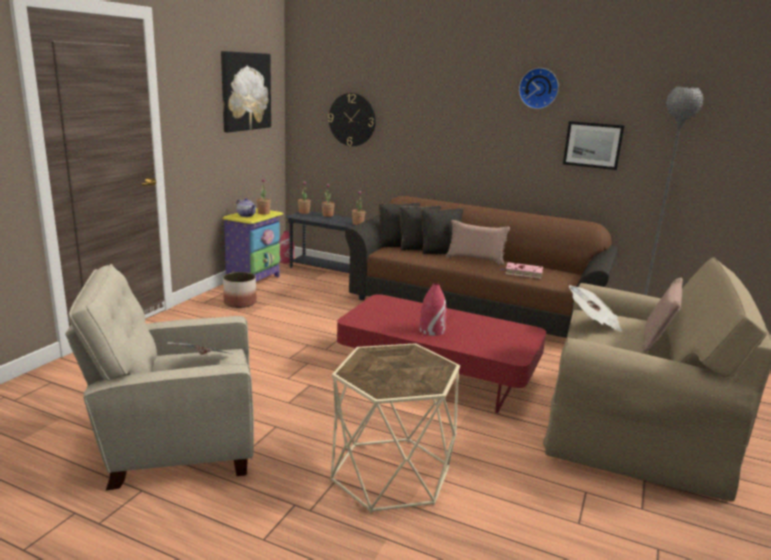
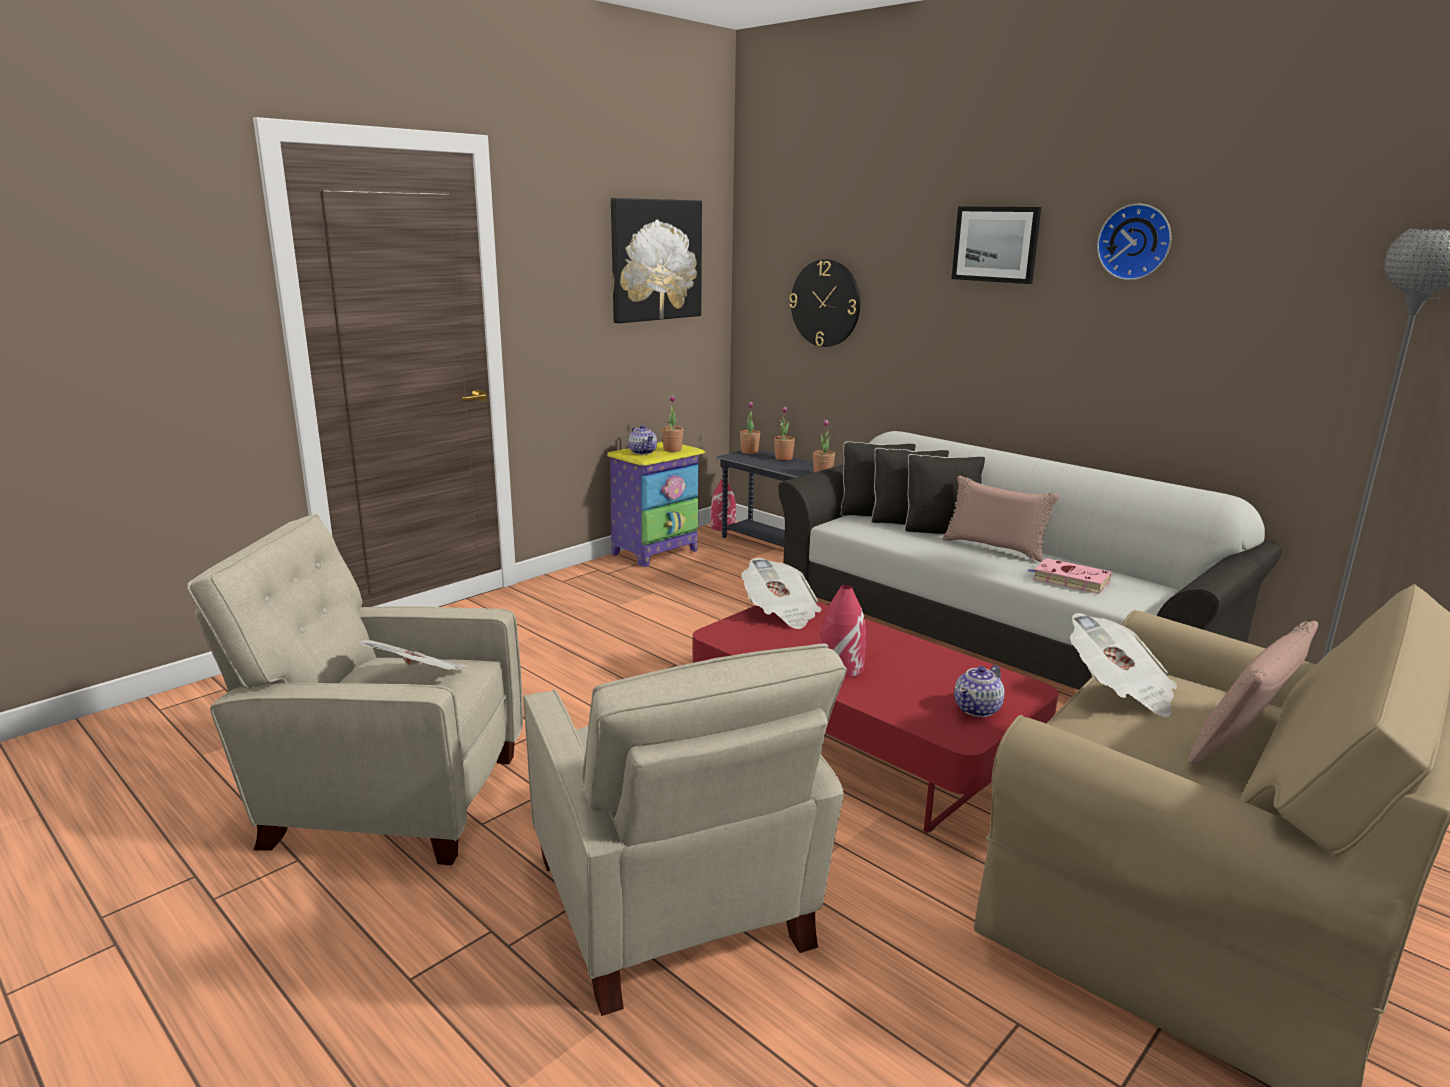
camera: 20 degrees right, 0 degrees up
planter [223,272,257,308] -> none
beige side table [330,343,460,513] -> beige armchair [523,643,847,1016]
brown sofa [345,196,618,338] -> white sofa [778,431,1281,690]
picture [563,121,625,170] -> picture moved to [951,206,1041,284]
none -> newspaper [741,558,822,629]
none -> teapot [954,665,1005,717]

